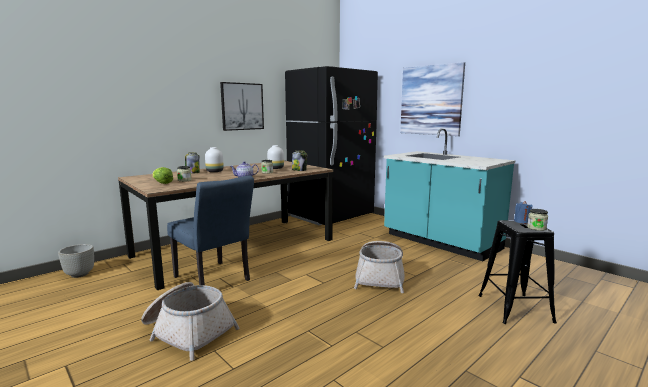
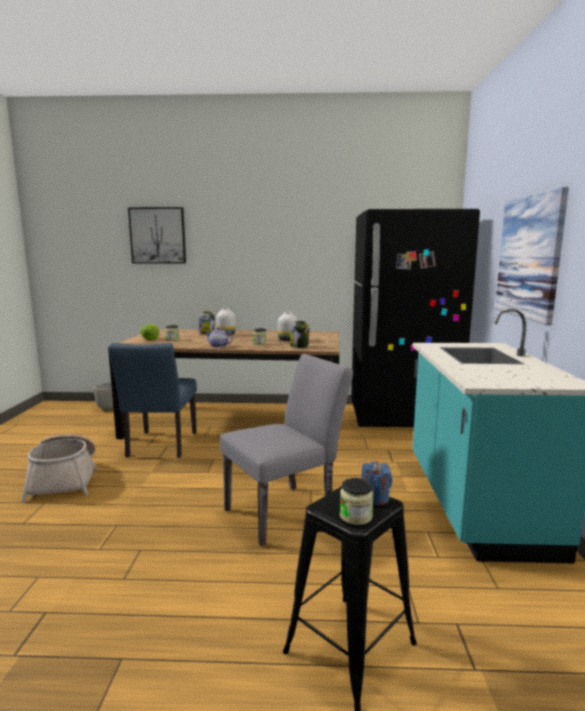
camera: 45 degrees right, 0 degrees up
picture [220,82,264,131] -> picture moved to [128,207,186,263]
basket [354,241,404,293] -> grey chair [220,354,353,547]

